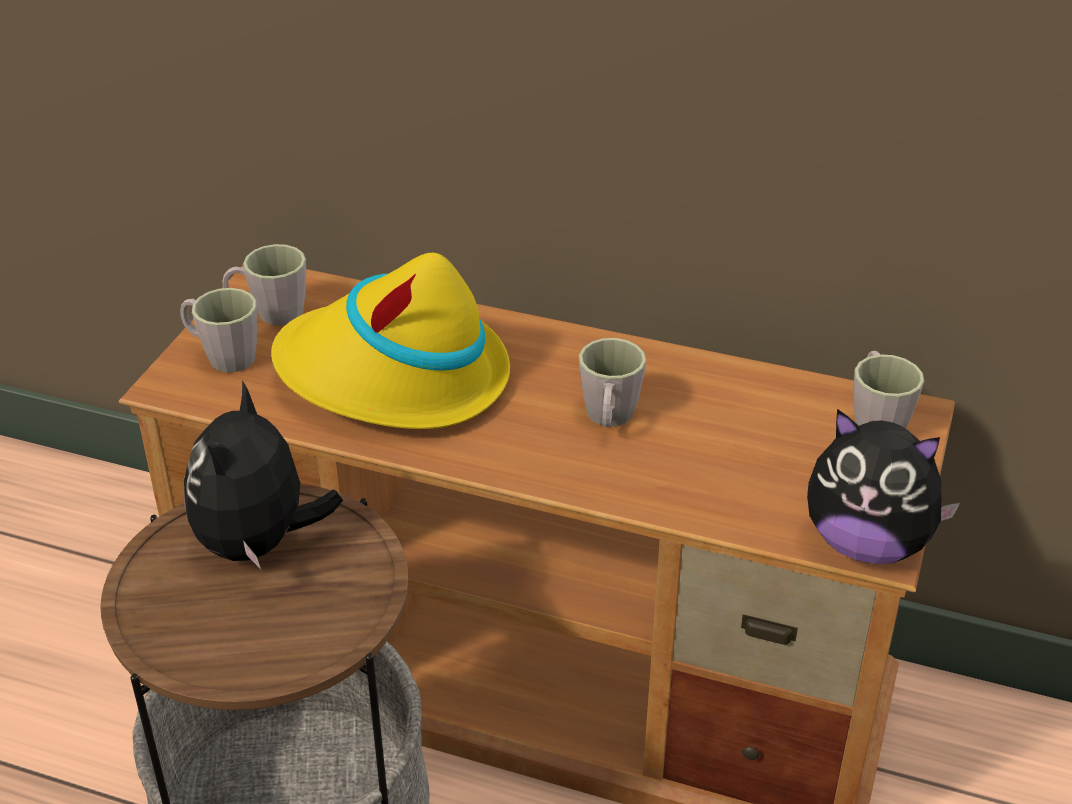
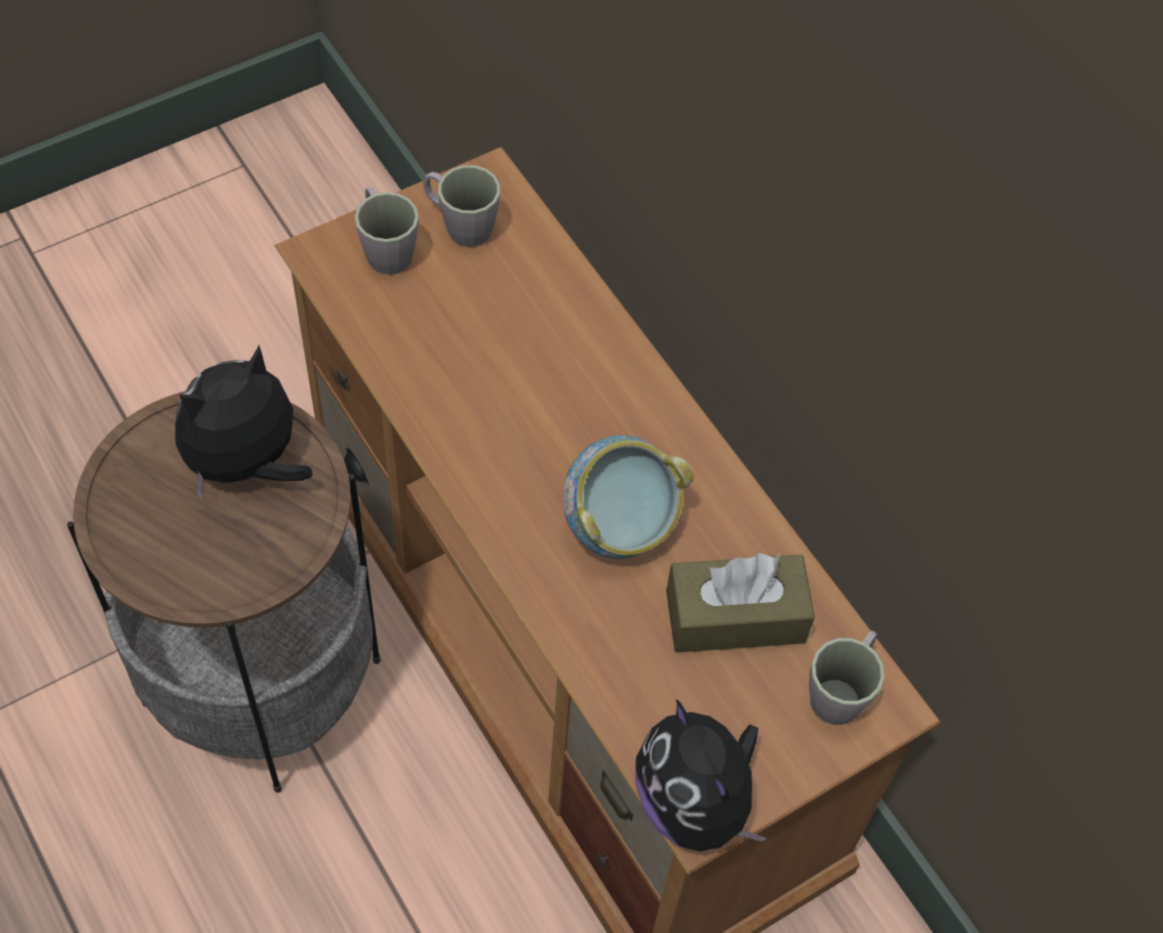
camera: 35 degrees right, 20 degrees up
yellow hat [271,253,510,429] -> none
grey mug [579,338,646,427] -> bowl [563,435,693,559]
none -> brown tissue box [666,553,815,653]

